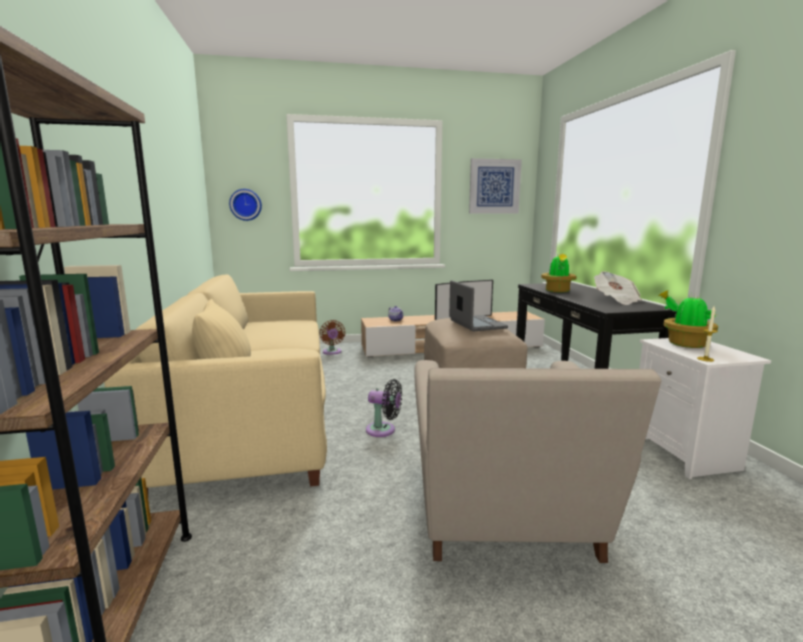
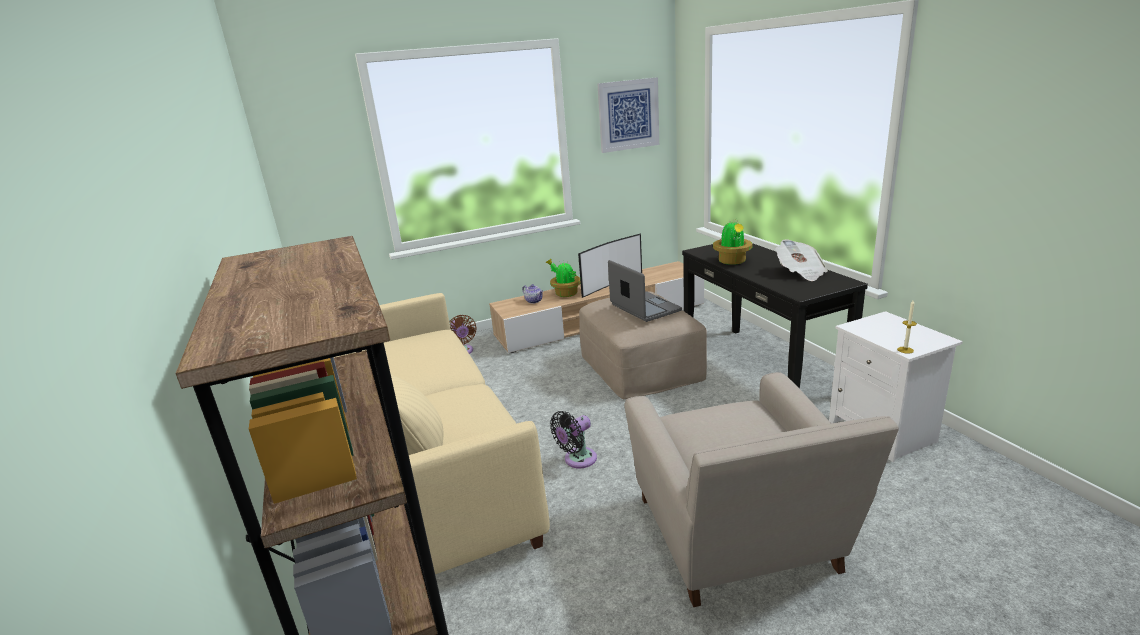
camera: 10 degrees left, 10 degrees up
wall clock [229,189,262,221] -> none
black fan [366,379,402,437] -> black fan turned 135 degrees clockwise [550,411,597,468]
potted plant [658,291,719,348] -> potted plant moved to [546,259,581,297]

